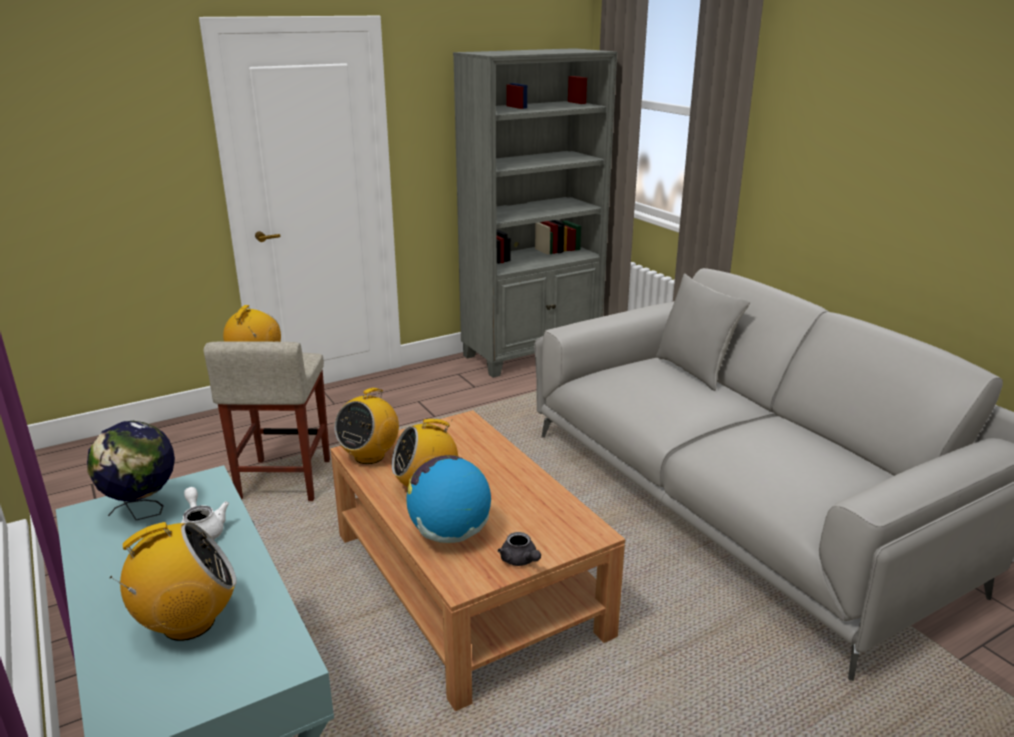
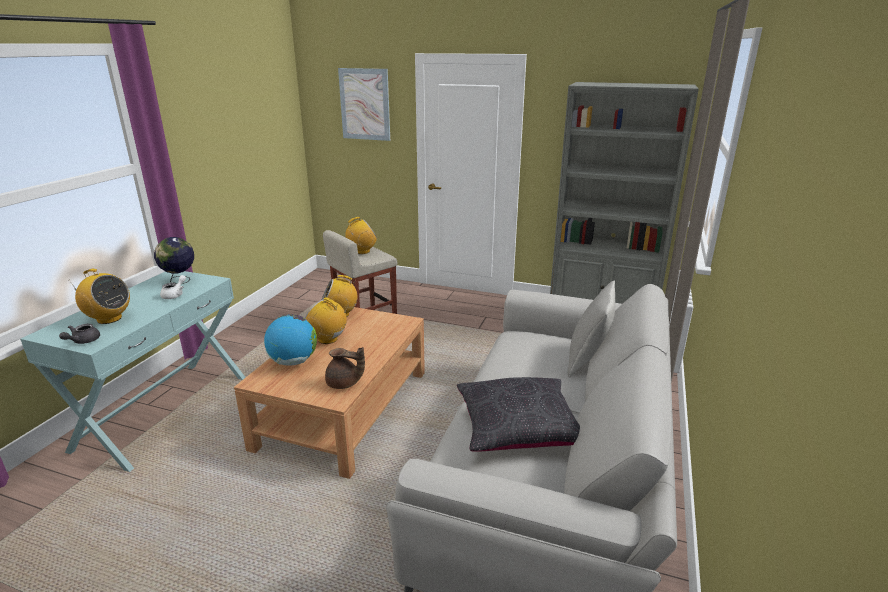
camera: 50 degrees right, 0 degrees up
grey teapot [498,532,541,566] -> grey teapot moved to [59,324,100,344]
none -> brown teapot [325,347,365,389]
none -> picture [338,68,390,141]
none -> black pillow [457,377,580,452]

